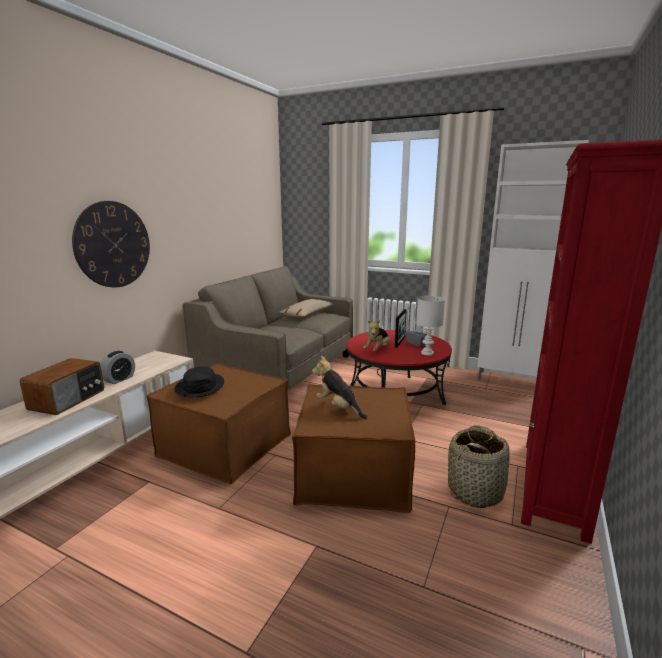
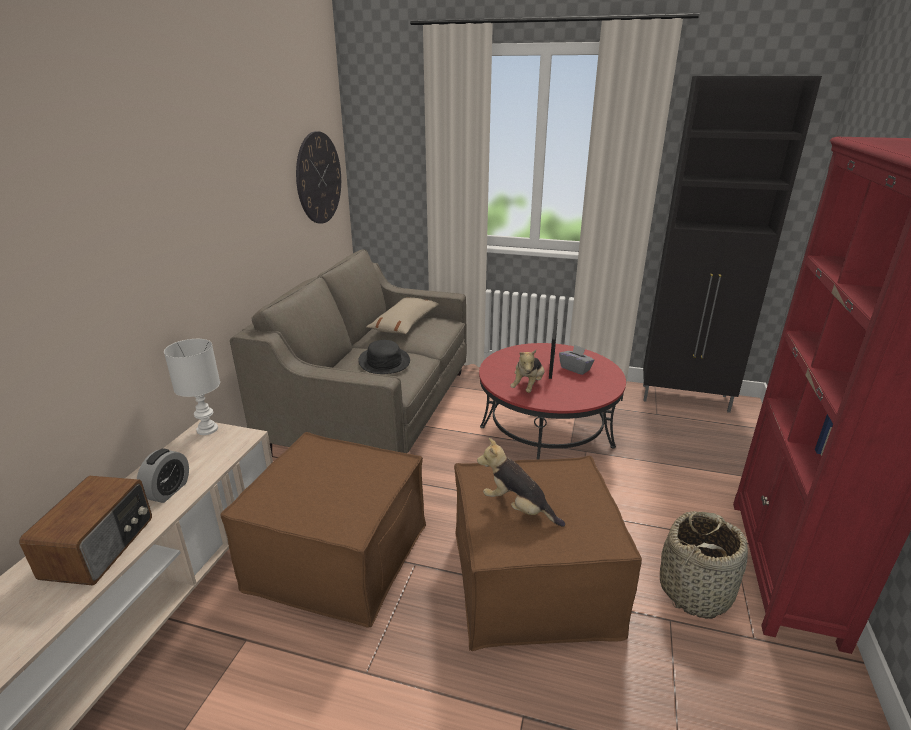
camera: 10 degrees left, 10 degrees up
wall clock [72,201,150,287] -> wall clock moved to [296,131,341,224]
black hat [174,366,224,397] -> black hat moved to [358,340,410,374]
white table lamp [416,296,445,355] -> white table lamp moved to [164,339,220,435]
white cabinet [477,140,589,381] -> black cabinet [643,76,822,413]

